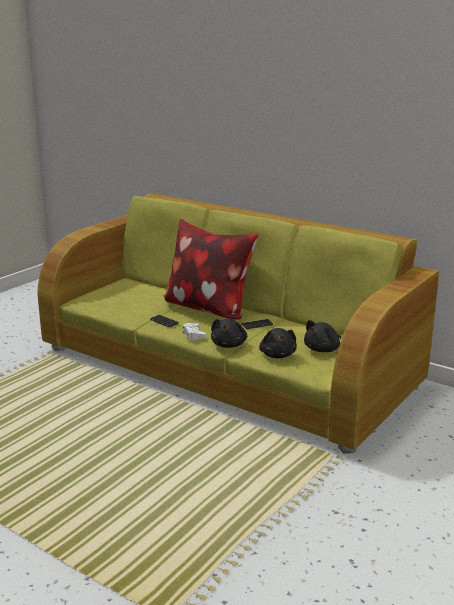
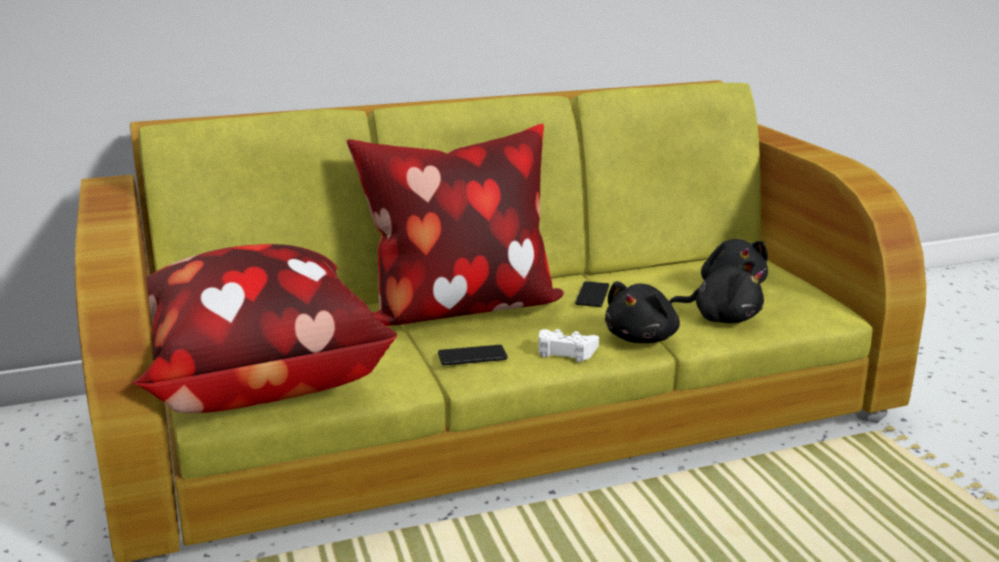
camera: 55 degrees left, 0 degrees up
black plush toy [211,318,247,348] -> black plush toy turned 75 degrees clockwise [605,281,680,343]
none -> pillow [131,244,397,413]

